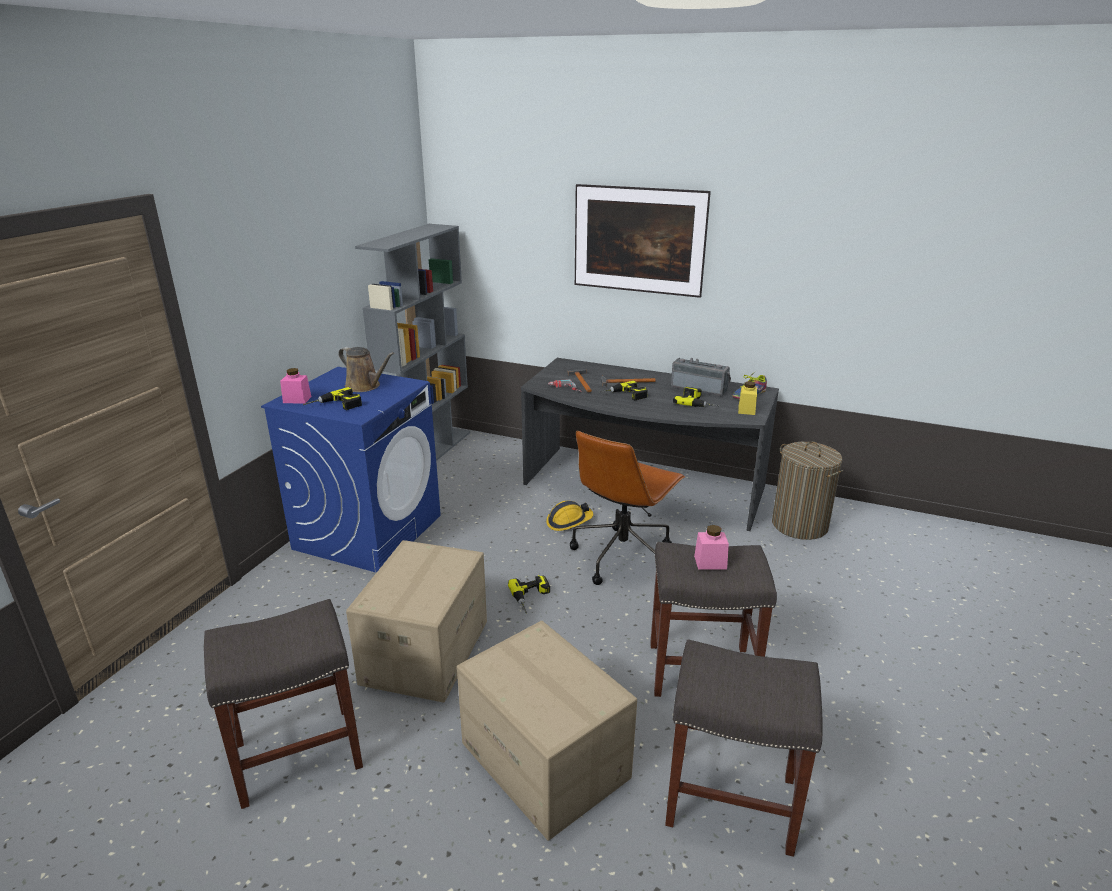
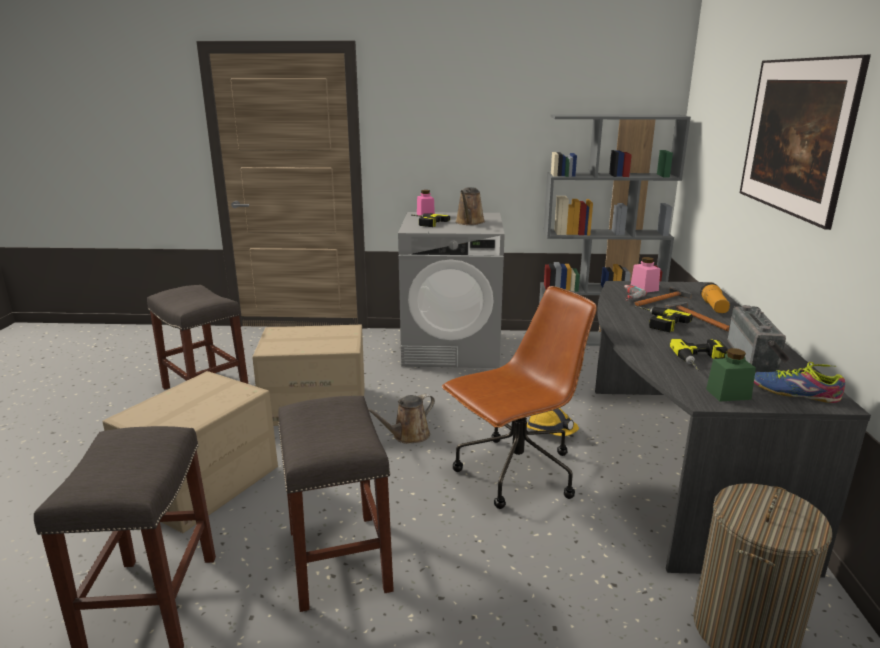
camera: 70 degrees right, 5 degrees down
blue washing machine [261,367,441,573] -> grey washing machine [398,212,505,368]
power drill [508,575,550,614] -> brown watering can [368,394,435,444]
brown office chair [570,431,685,585] -> brown office chair turned 135 degrees clockwise [442,286,597,509]
pink jar [694,525,729,570] -> pink jar moved to [631,257,660,293]
yellow jar [738,381,757,415] -> green jar [706,348,756,401]
none -> flashlight [700,283,730,313]

